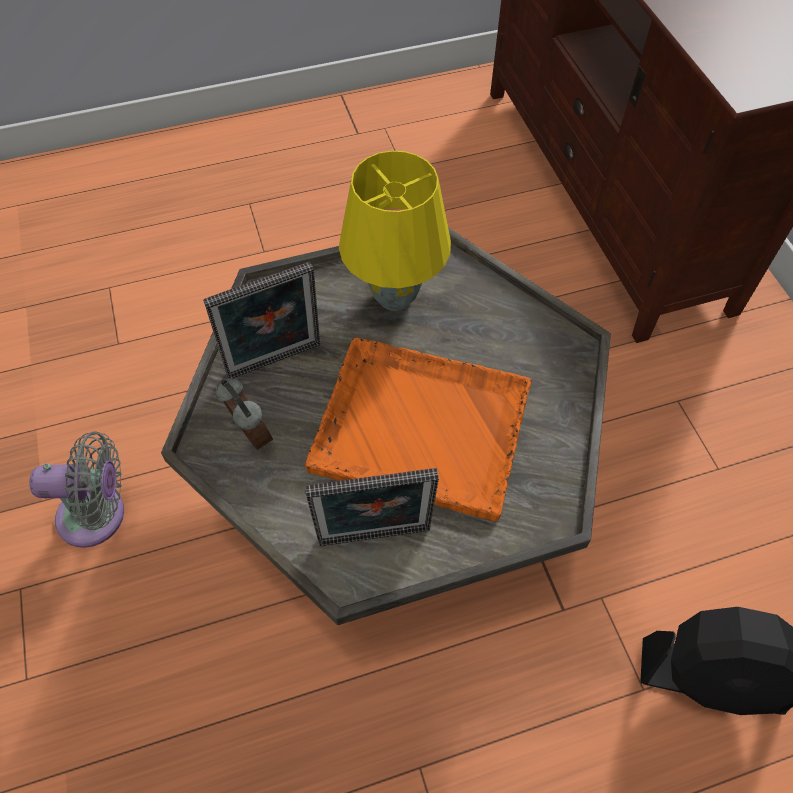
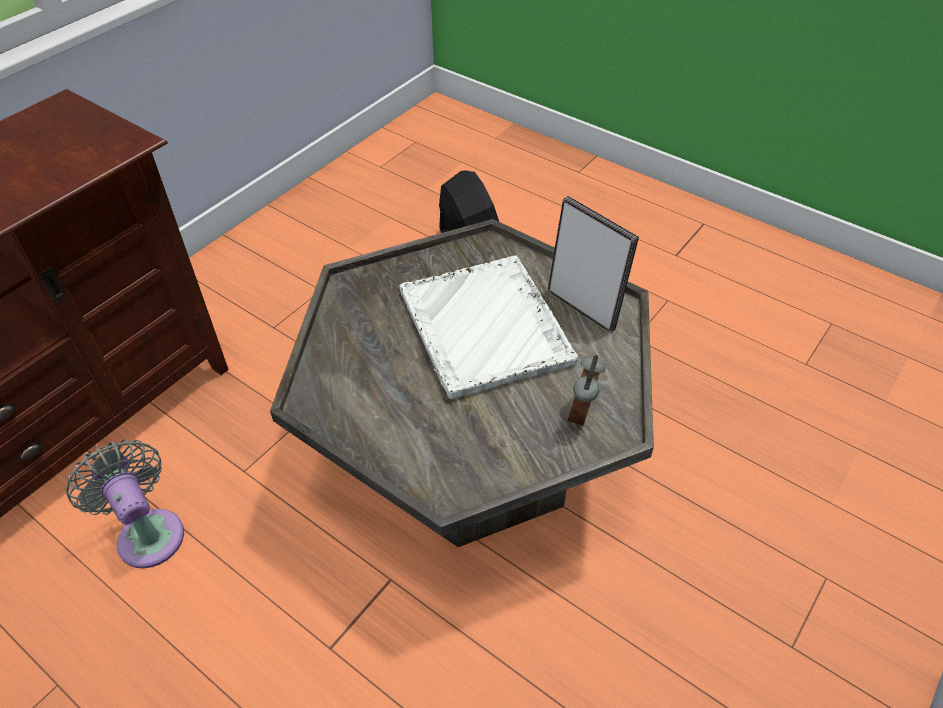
camera: 125 degrees left, 10 degrees down
grey fan [29,431,124,548] -> grey fan moved to [66,439,184,568]
picture frame [203,262,320,379] -> none
orange tray [305,338,532,521] -> white tray [400,256,578,399]
yellow table lamp [339,150,451,311] -> none

